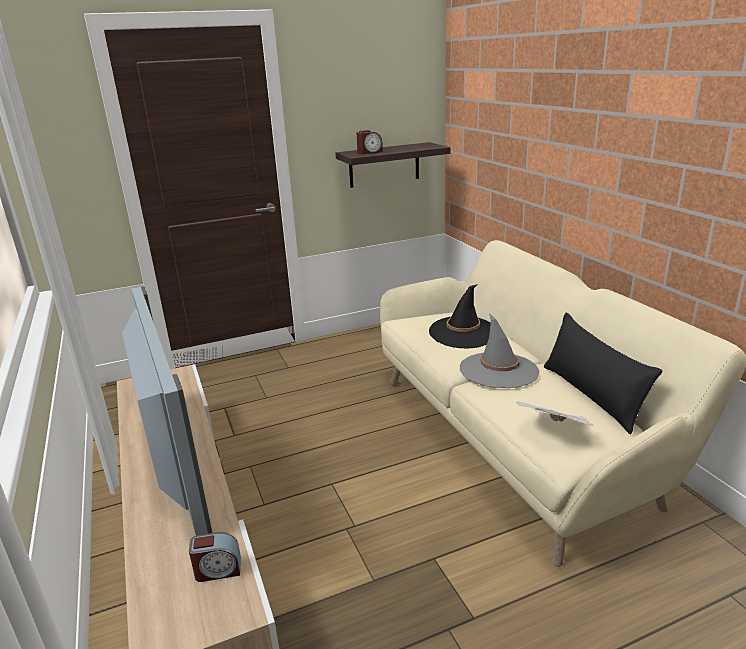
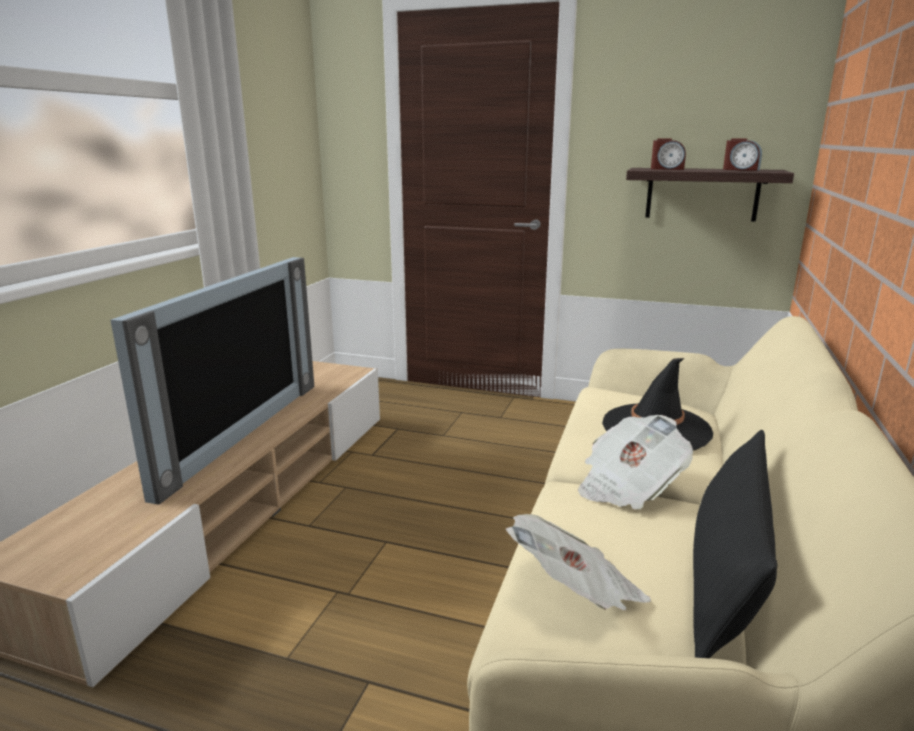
camera: 40 degrees right, 5 degrees down
alarm clock [189,532,241,582] -> alarm clock moved to [723,139,762,171]
grey hat [460,313,539,388] -> newspaper [578,415,693,509]

